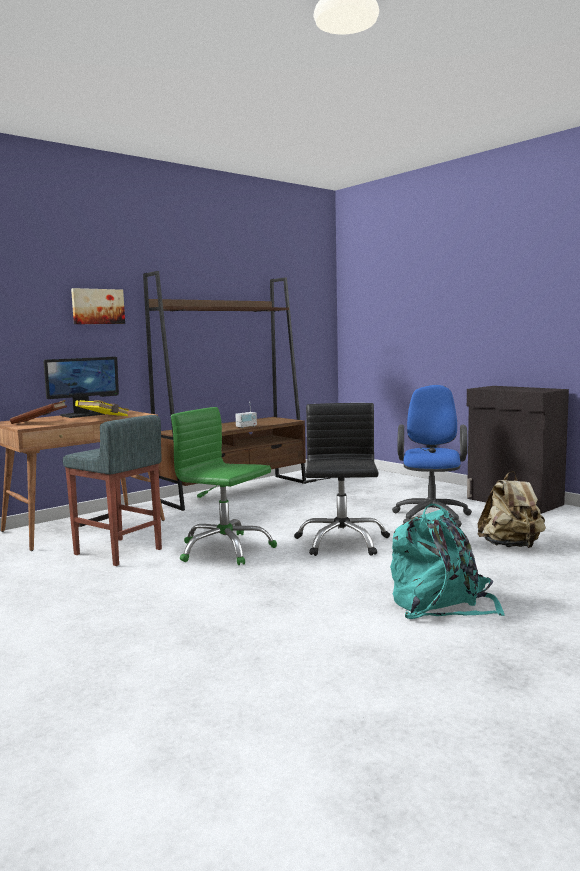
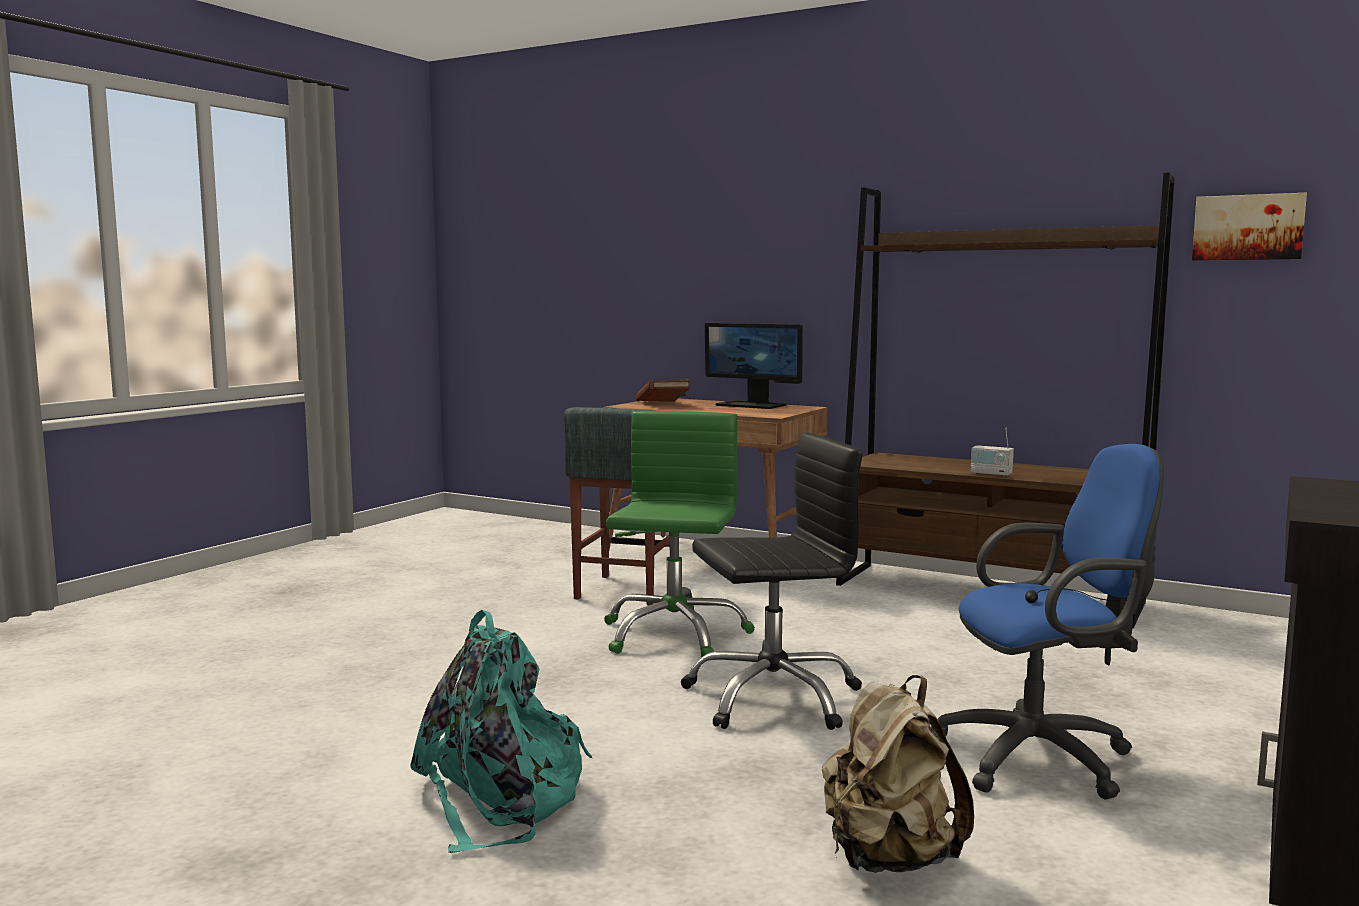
camera: 70 degrees right, 0 degrees up
picture [71,288,125,324] -> picture moved to [1192,193,1307,261]
yellow book [75,400,129,416] -> none

